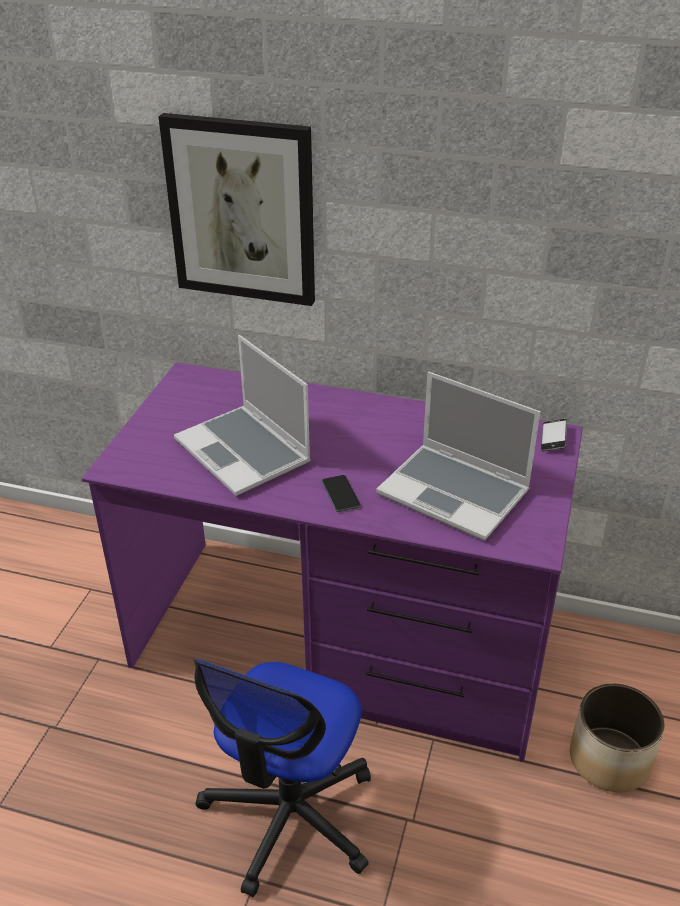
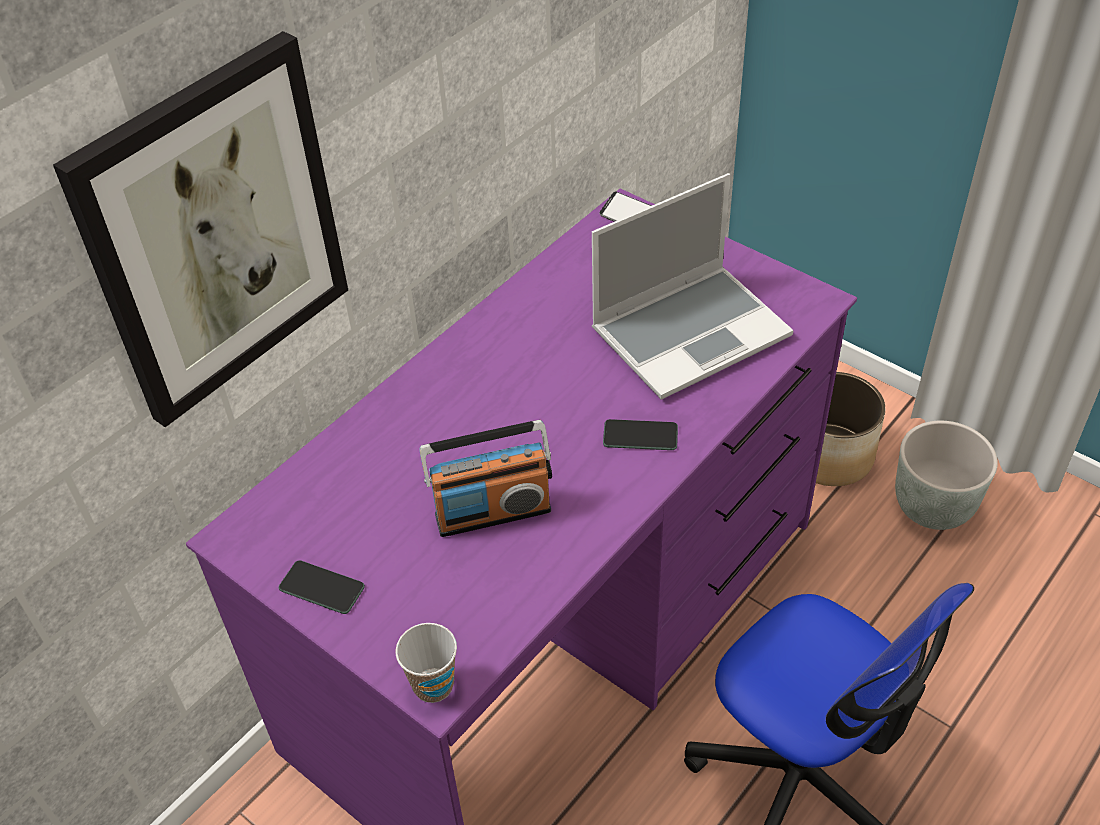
camera: 65 degrees left, 10 degrees up
laptop [174,335,311,496] -> radio [420,420,552,537]
none -> phone [279,560,365,614]
none -> cup [395,623,457,703]
none -> grey planter [895,421,998,530]

